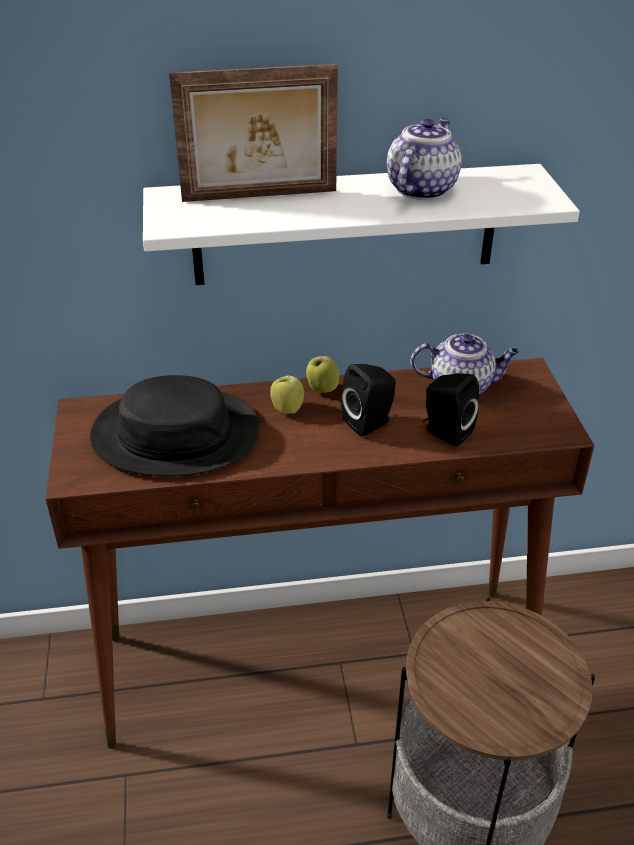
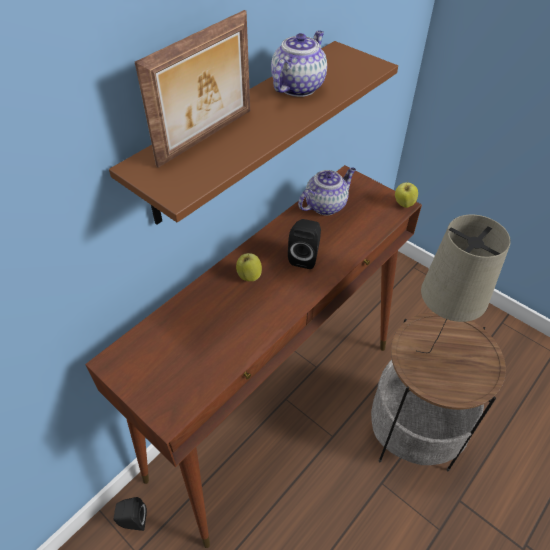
camera: 40 degrees left, 10 degrees up
black hat [90,375,260,476] -> none
white shelf [143,164,580,285] -> brown shelf [109,41,398,225]
apple [306,353,339,393] -> apple moved to [395,181,418,208]
teapot [387,118,462,200] -> teapot turned 45 degrees clockwise [271,30,327,97]
black speaker [423,373,479,447] -> black speaker moved to [114,497,147,531]
none -> beige table lamp [417,214,511,353]

